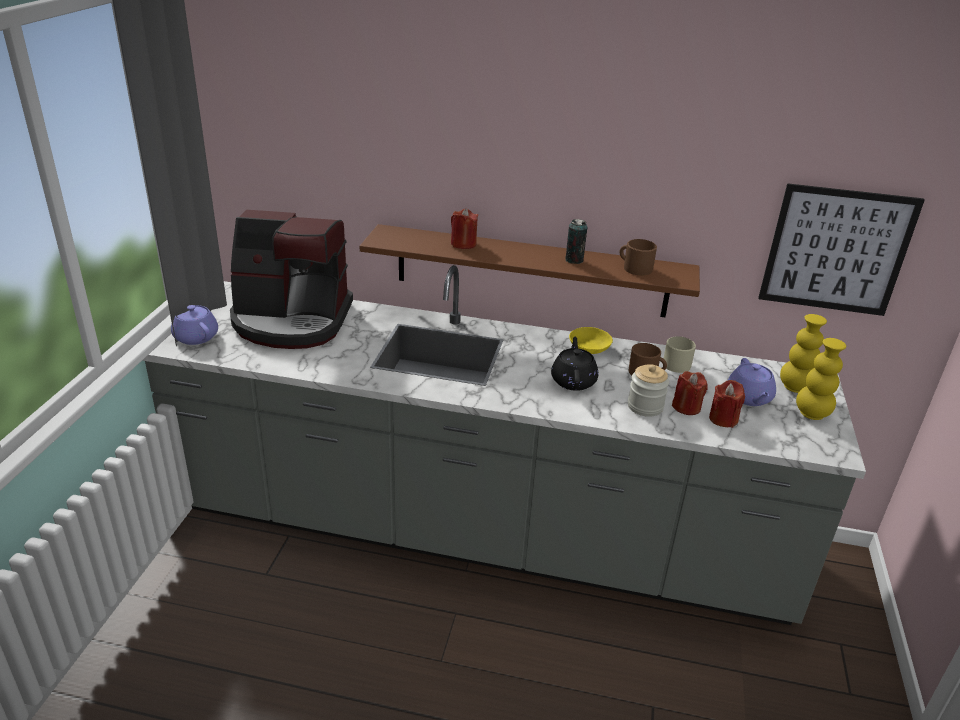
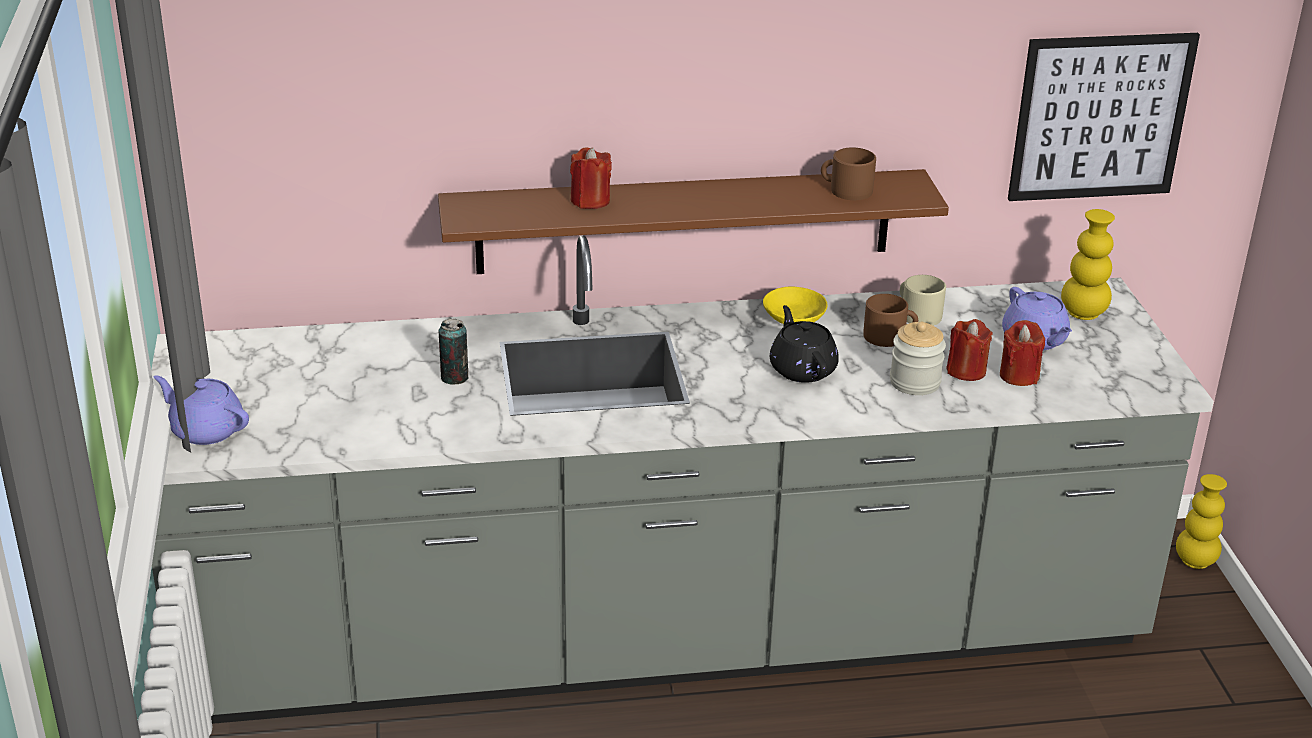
camera: 20 degrees left, 0 degrees up
coffee machine [230,210,353,349] -> none
can [565,219,588,264] -> can moved to [439,319,469,385]
yellow vase [796,338,846,420] -> yellow vase moved to [1176,474,1227,569]

